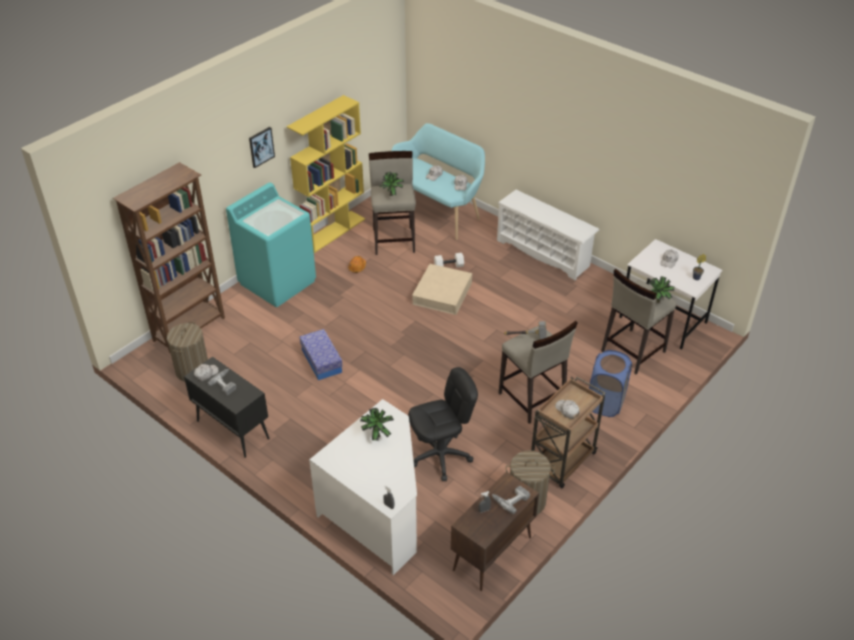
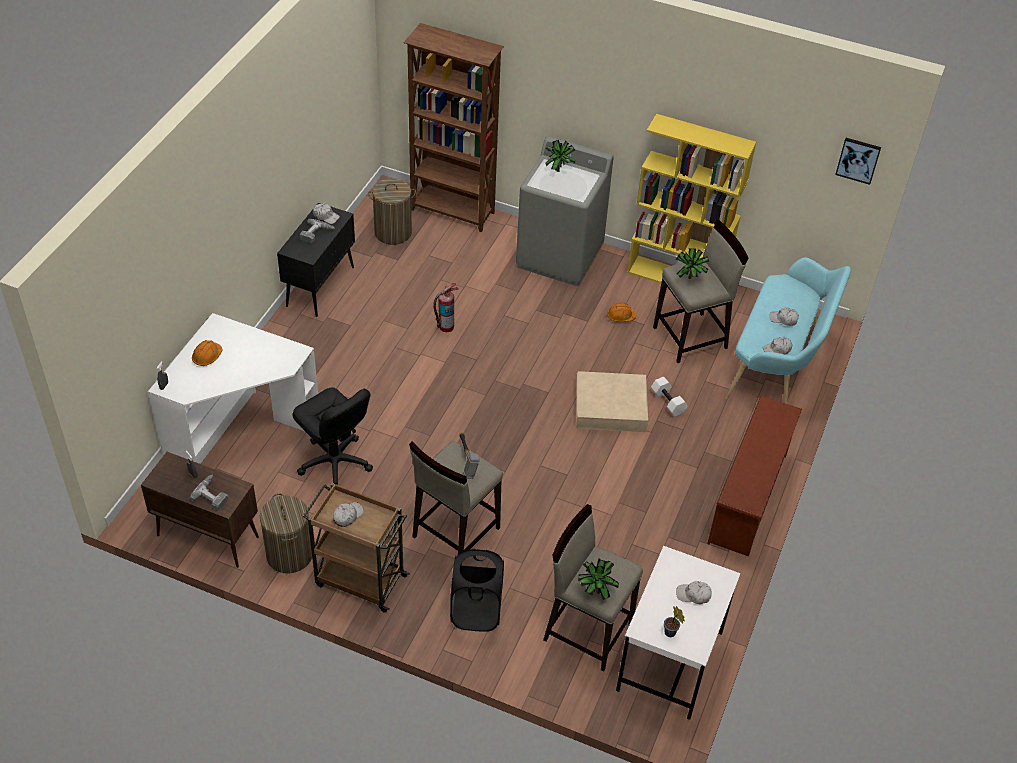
camera: 70 degrees right, 5 degrees up
turquoise washing machine [226,183,316,307] -> grey washing machine [516,136,614,286]
picture [249,127,275,168] -> picture moved to [835,138,881,185]
storage box [300,329,343,380] -> fire extinguisher [433,283,458,332]
potted plant [360,408,394,441] -> potted plant moved to [545,140,575,172]
white shoe rack [497,190,599,281] -> brown shoe rack [707,395,802,557]
blue laundry basket [589,350,632,417] -> black laundry basket [450,549,504,632]
none -> orange hard hat [192,340,223,366]

